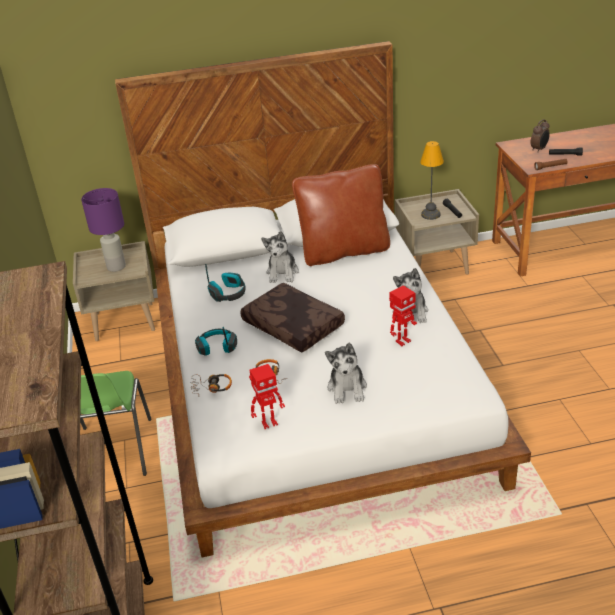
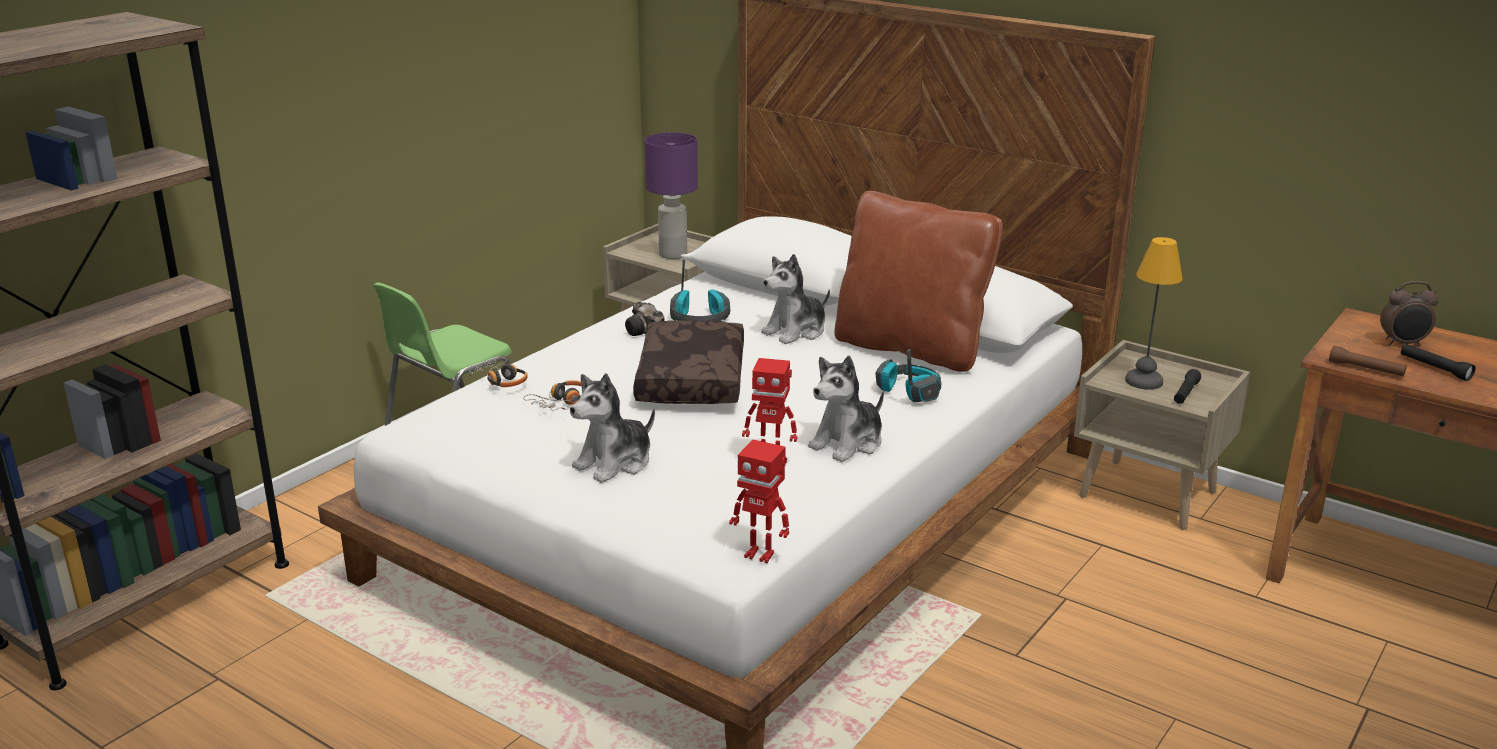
camera: 45 degrees right, 10 degrees down
headphones [195,327,237,355] -> headphones moved to [876,349,942,402]
toy robot [249,364,285,429] -> toy robot moved to [729,440,789,563]
none -> camera [625,302,664,336]

